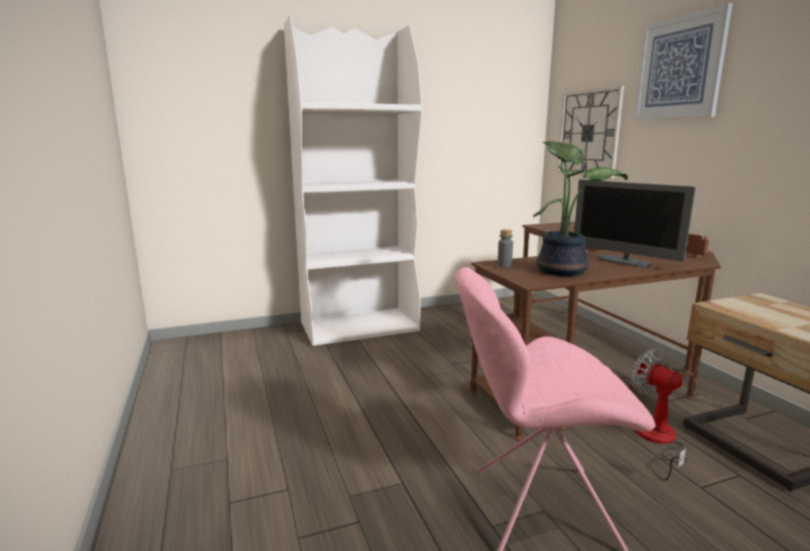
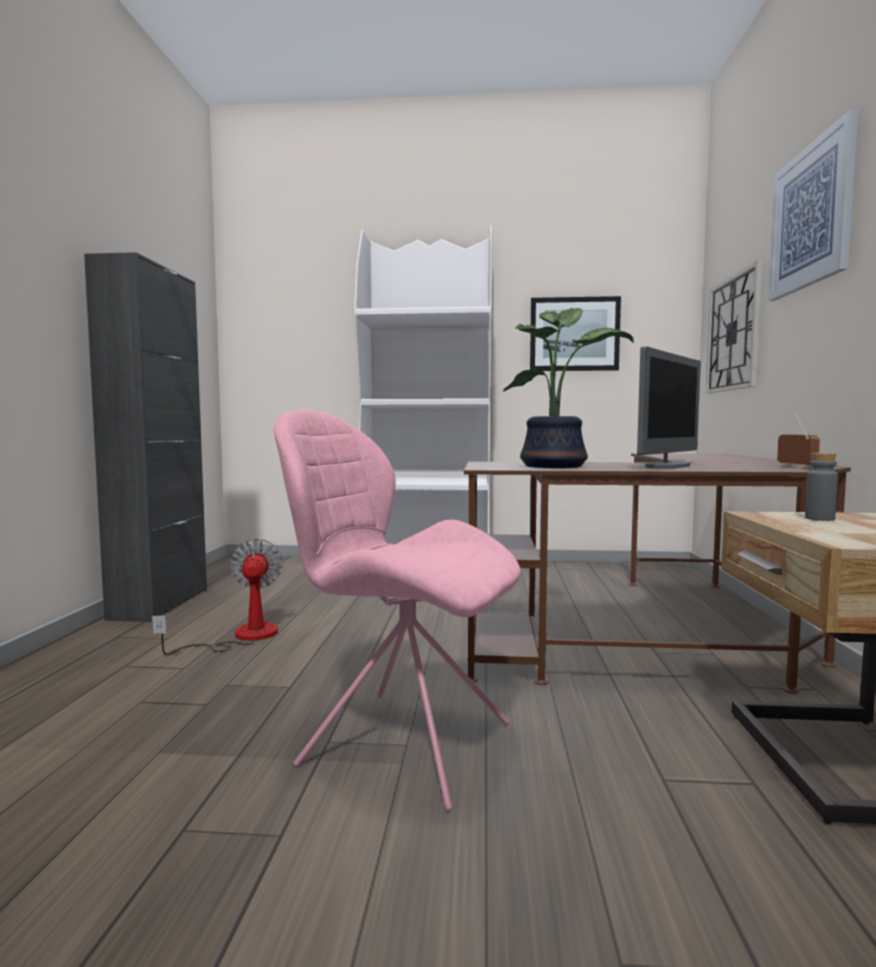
camera: 25 degrees right, 10 degrees down
grey bottle [498,229,513,268] -> grey bottle moved to [805,453,838,521]
monitor [574,180,696,267] -> monitor turned 120 degrees counterclockwise [637,346,701,468]
fan [631,350,687,480] -> fan moved to [152,538,283,655]
none -> black cabinet [84,252,207,622]
none -> picture [530,296,621,371]

